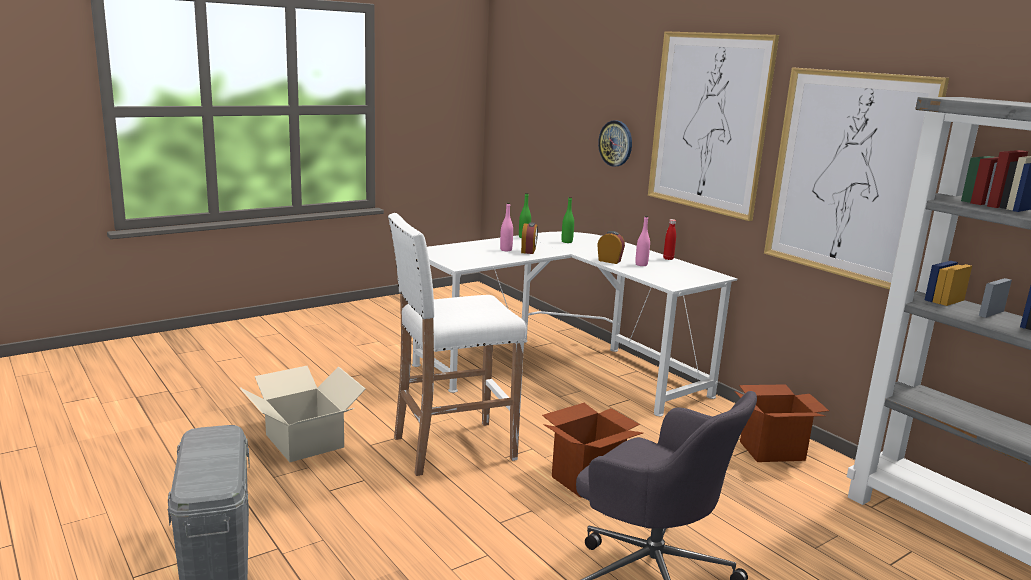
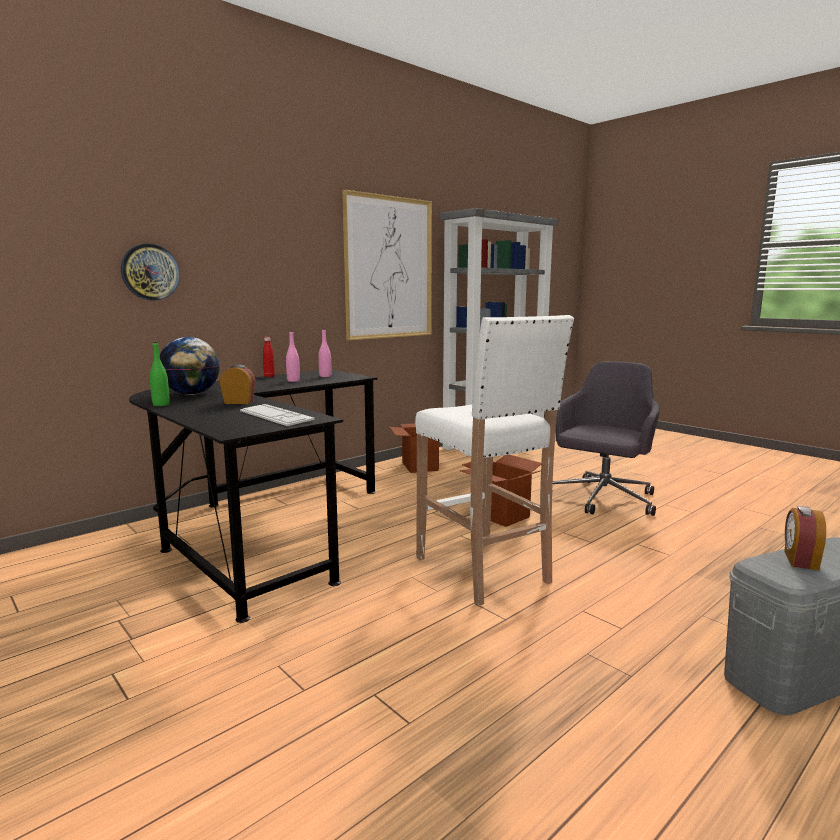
camera: 95 degrees left, 5 degrees down
cardboard box [239,366,366,462] -> none
white desk [412,232,737,416] -> black desk [129,370,378,623]
pink bottle [500,203,513,251] -> pink bottle moved to [318,329,331,377]
green bottle [561,197,574,243] -> globe [159,337,220,395]
alarm clock [597,231,625,264] -> alarm clock moved to [784,506,826,570]
picture [648,31,779,221] -> none
none -> keyboard [240,404,315,426]

